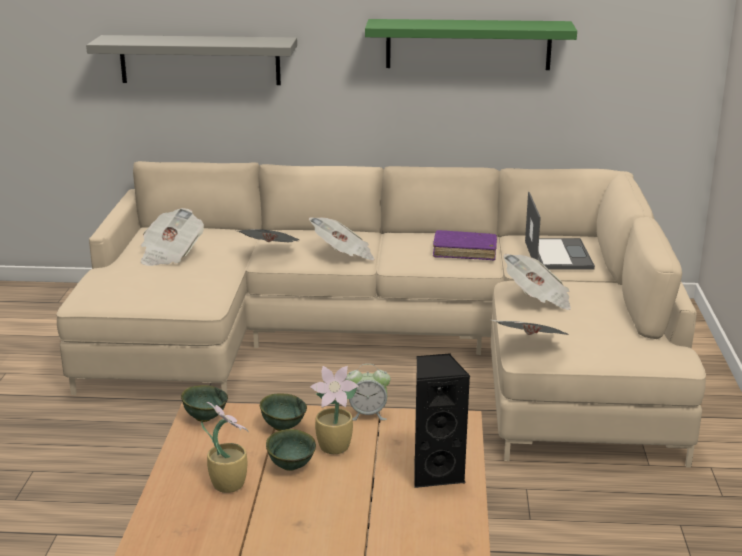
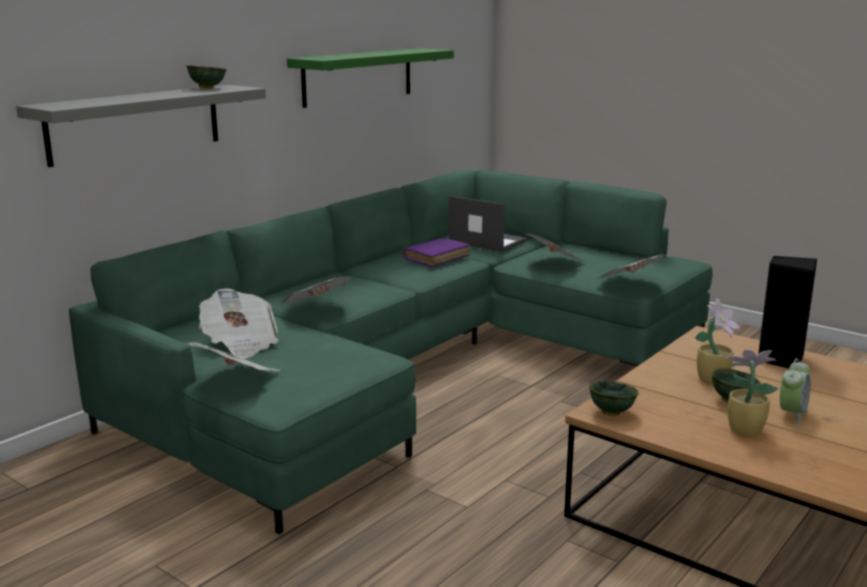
camera: 55 degrees left, 5 degrees down
beige sofa [56,161,706,468] -> green sofa [69,169,713,534]
green bowl [259,393,307,431] -> green bowl moved to [187,65,227,89]
newspaper [309,217,375,261] -> newspaper moved to [188,342,280,372]
alarm clock [345,364,391,421] -> alarm clock moved to [780,358,811,425]

